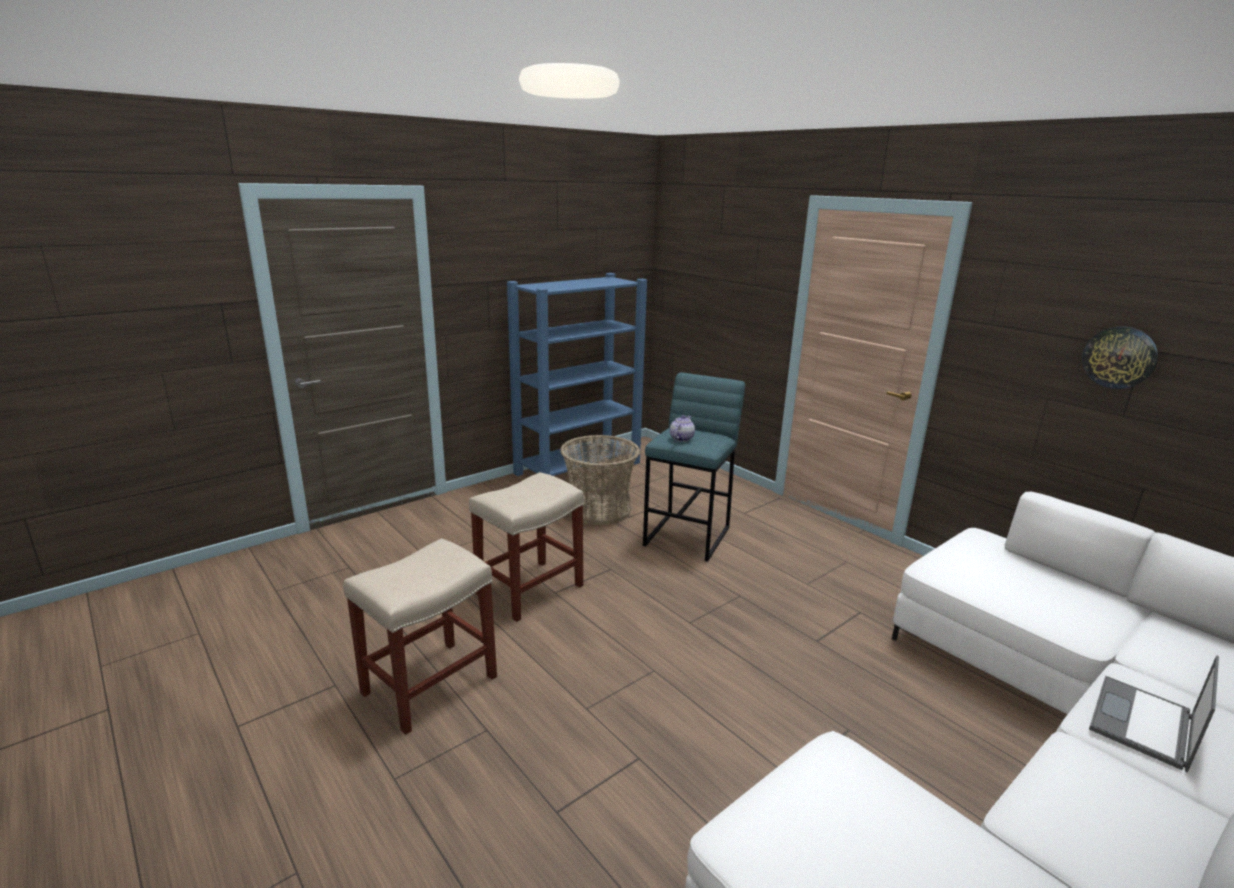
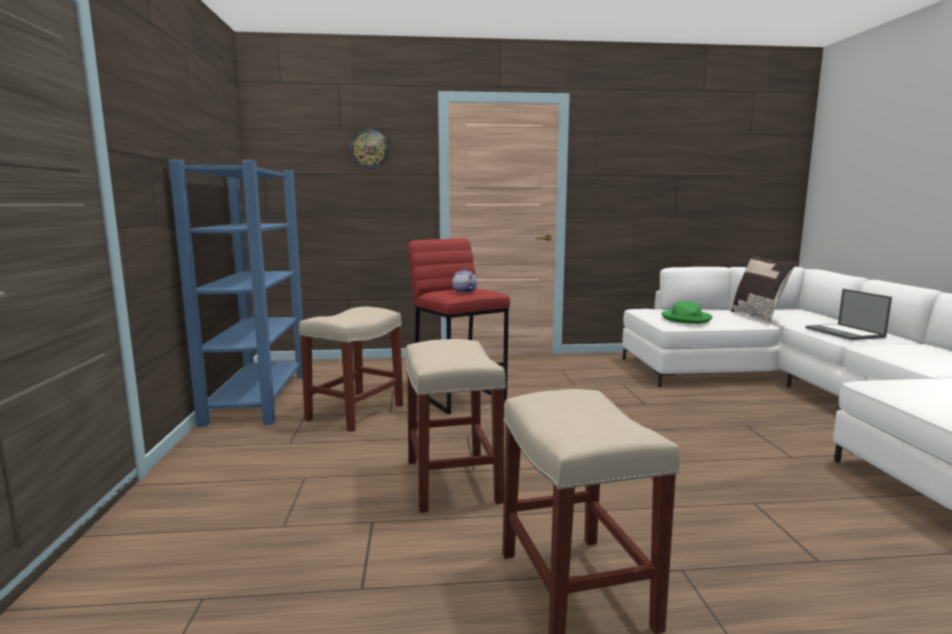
camera: 55 degrees left, 10 degrees down
basket [560,435,640,525] -> beige stool [299,307,403,432]
turquoise stool [643,373,745,562] -> red stool [408,239,510,415]
wall clock [1082,327,1158,389] -> wall clock moved to [349,129,389,169]
none -> green hat [661,302,712,324]
none -> pillow [731,255,797,324]

